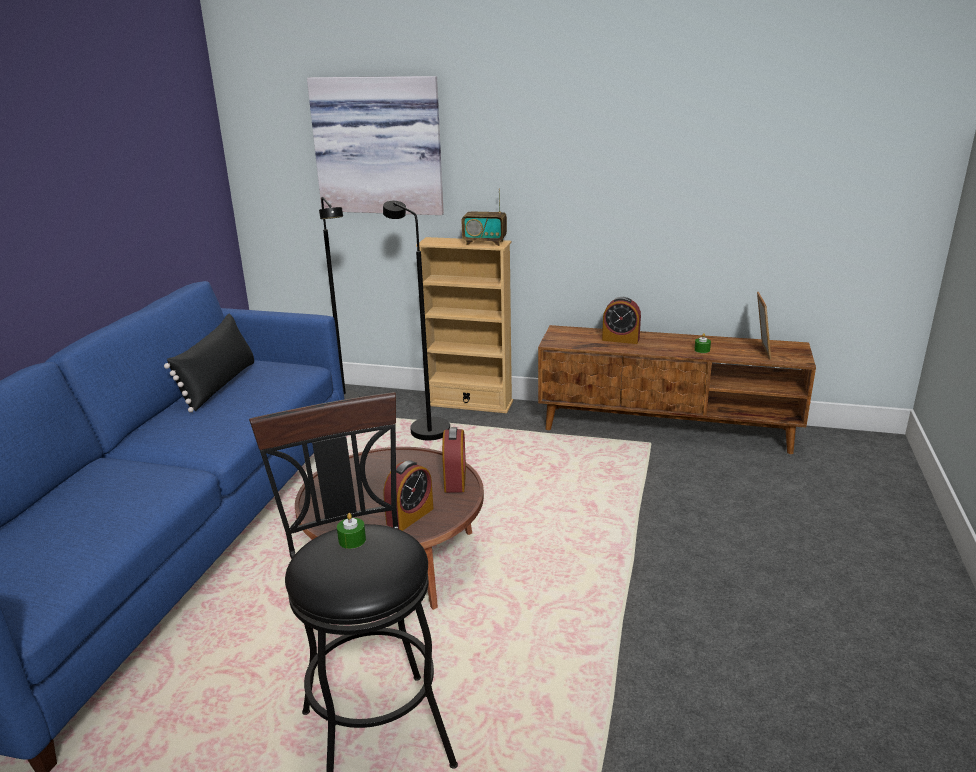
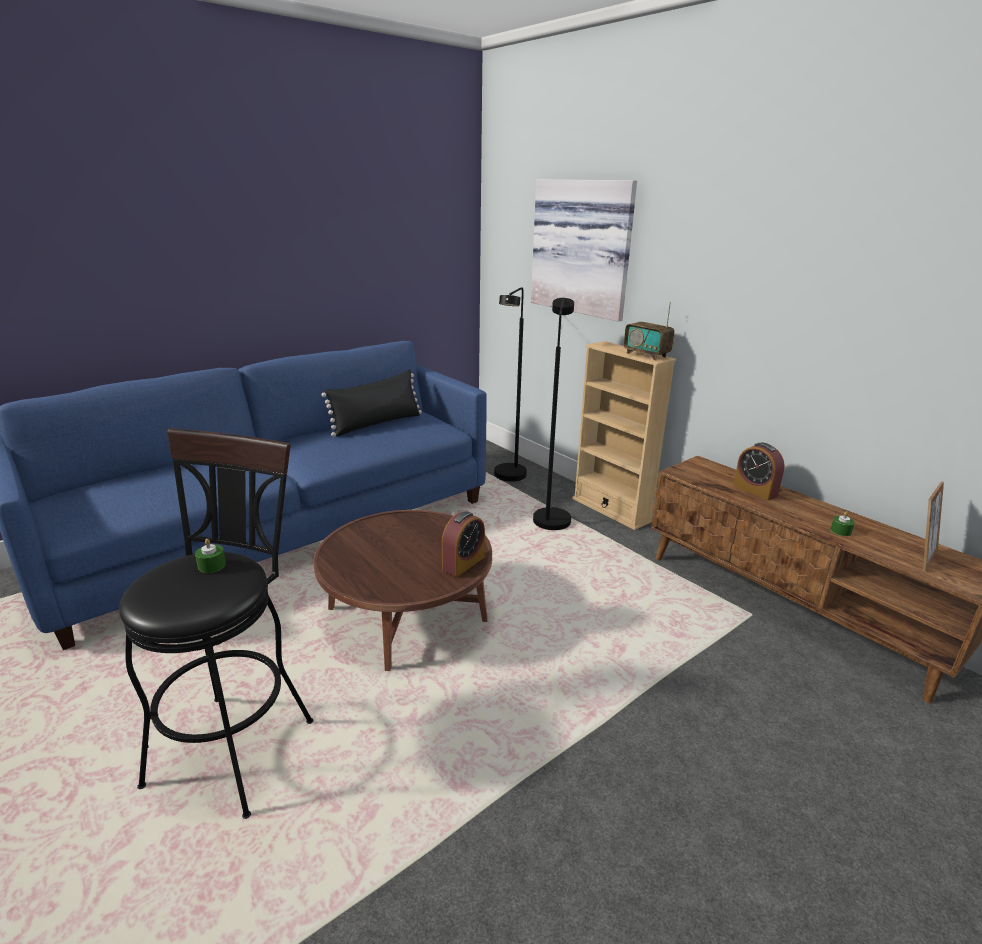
camera: 35 degrees right, 0 degrees up
alarm clock [384,460,433,531] -> none

